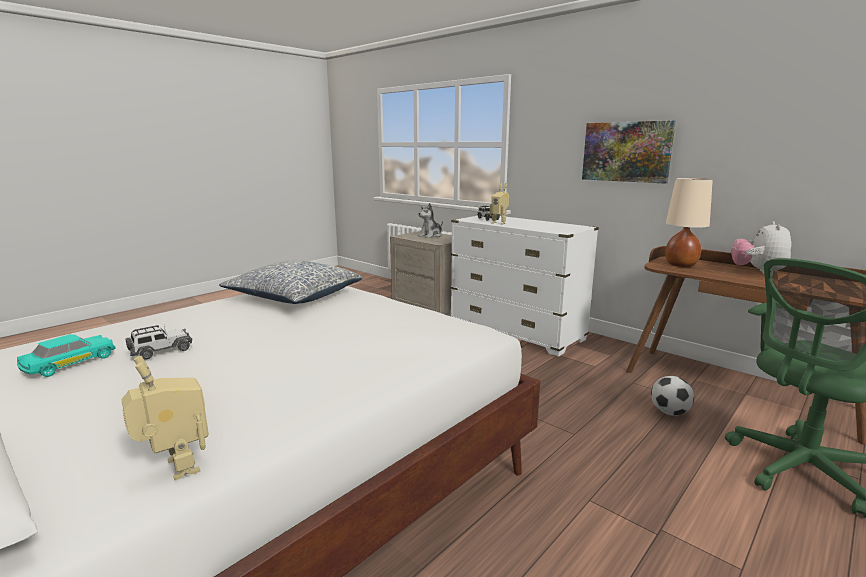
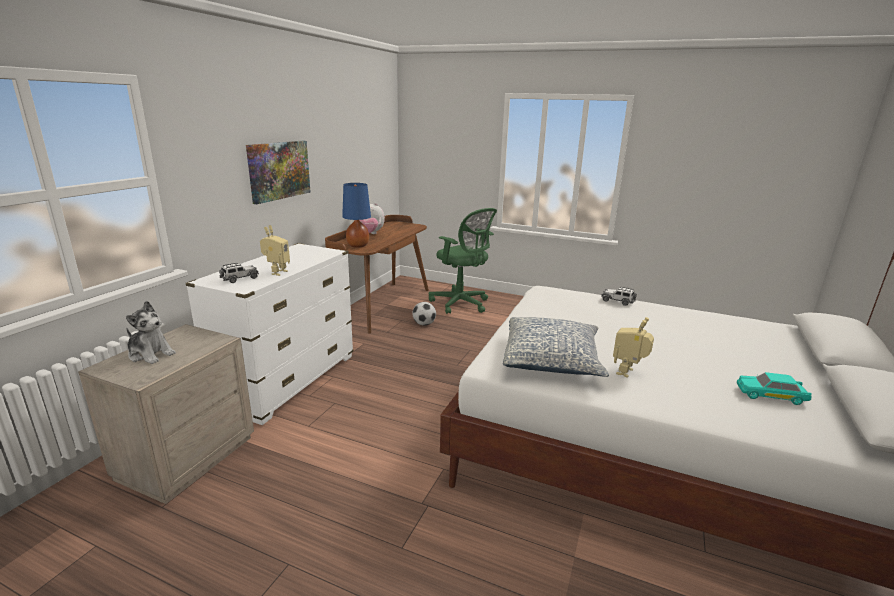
camera: 110 degrees left, 5 degrees up
toy robot [121,356,209,480] -> toy robot moved to [613,317,654,378]
toy car [126,325,192,360] -> toy car moved to [601,287,637,306]
beige table lamp [665,178,713,267] -> blue table lamp [342,183,371,248]

